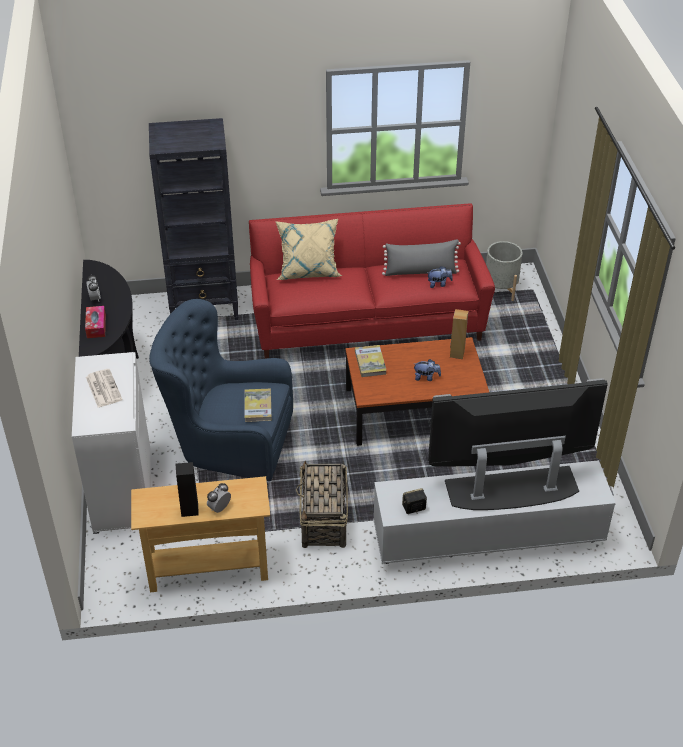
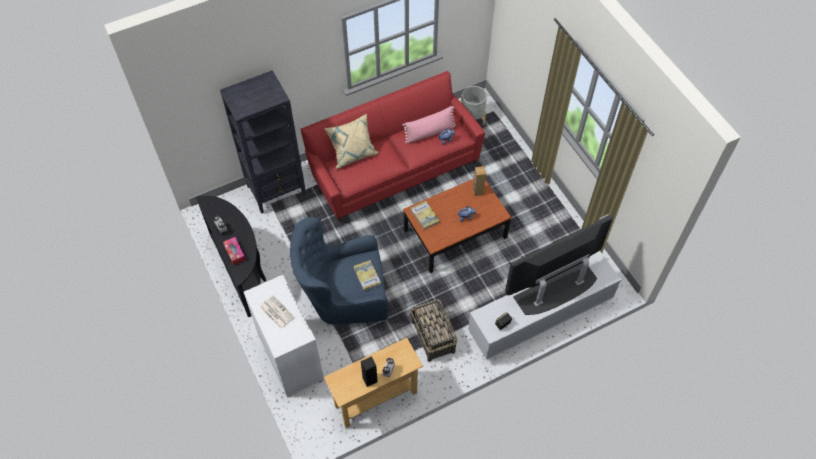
camera: 20 degrees left, 15 degrees up
grey pillow [382,239,461,276] -> pink pillow [403,106,456,143]

